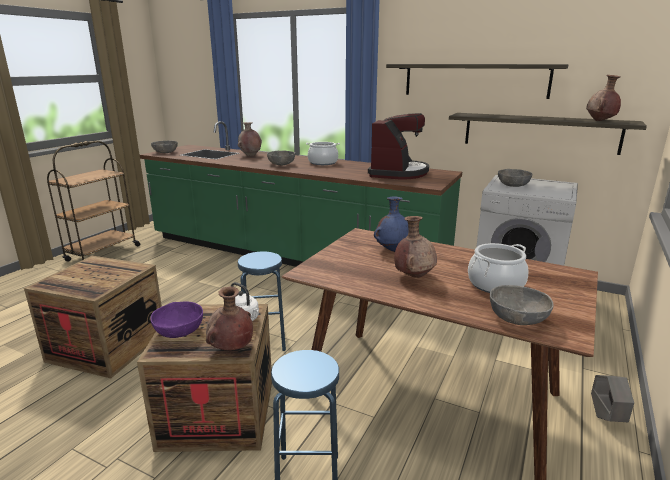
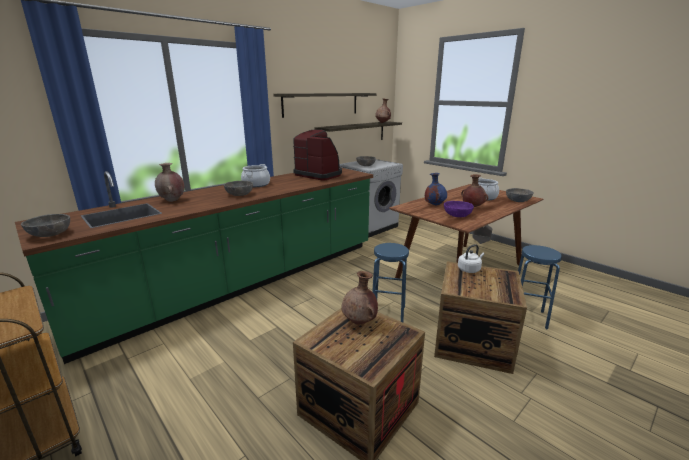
camera: 70 degrees left, 0 degrees up
purple bowl [150,301,203,338] -> purple bowl moved to [444,201,474,217]
brown vase [206,286,253,351] -> brown vase moved to [342,271,378,325]

